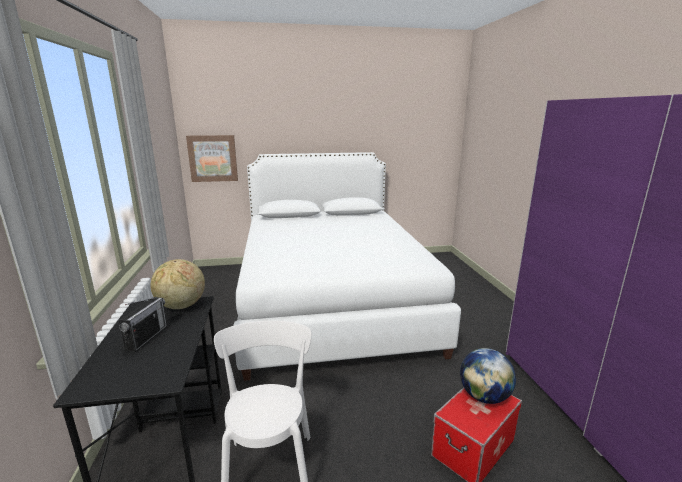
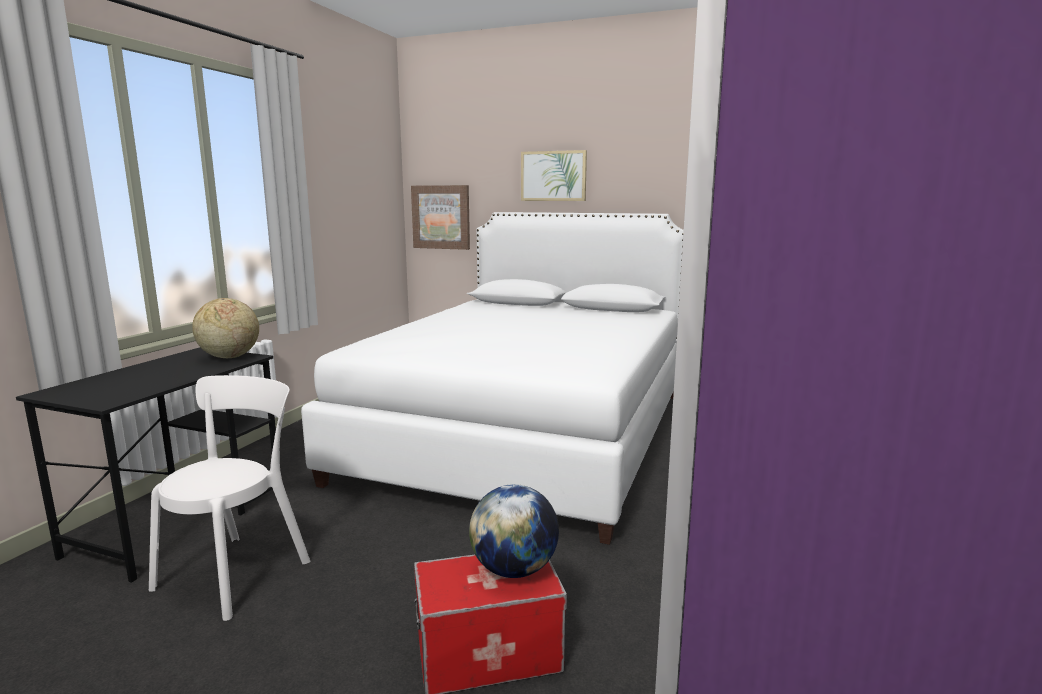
camera: 30 degrees right, 5 degrees down
radio [119,297,167,352] -> none
none -> picture [521,150,587,201]

